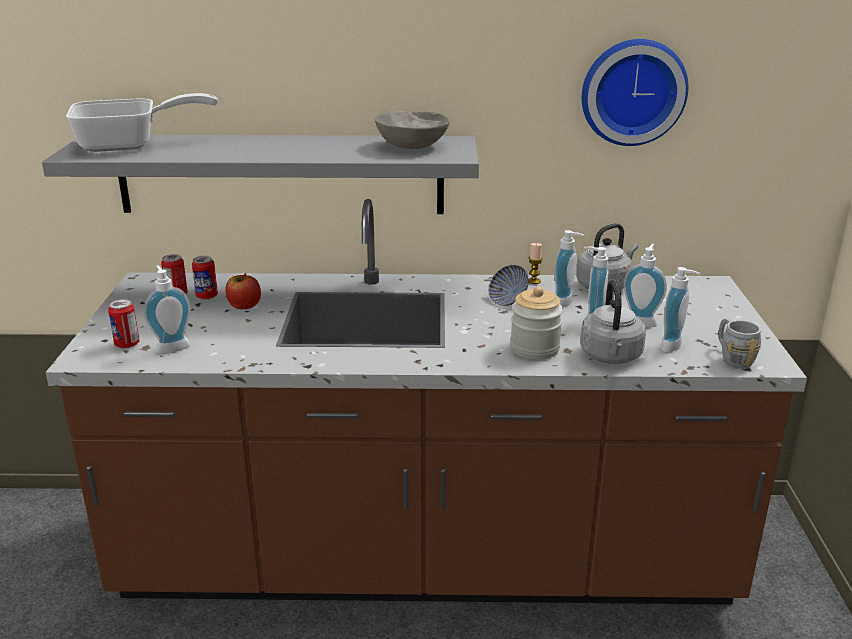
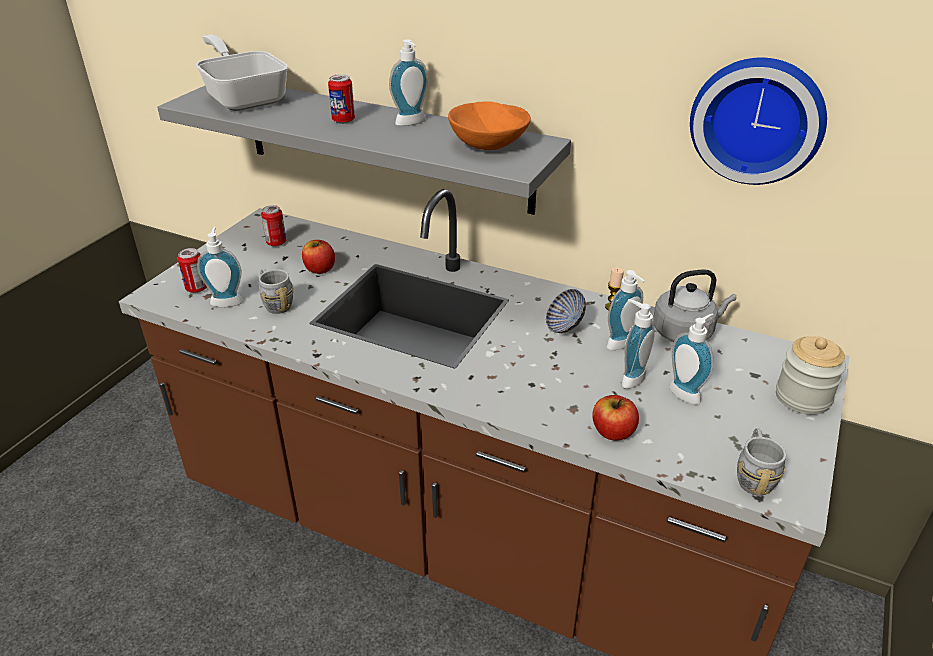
camera: 25 degrees right, 10 degrees up
frying pan [66,93,218,152] -> frying pan turned 135 degrees counterclockwise [195,35,289,111]
can [192,256,218,300] -> can moved to [328,74,355,124]
grey bowl [374,111,450,149] -> orange bowl [448,102,531,150]
jar [510,286,563,360] -> jar moved to [776,336,846,415]
grey kettle [580,280,646,364] -> apple [592,395,639,440]
soap dispenser [661,267,700,352] -> soap dispenser moved to [389,39,428,126]
none -> grey mug [259,269,293,314]

